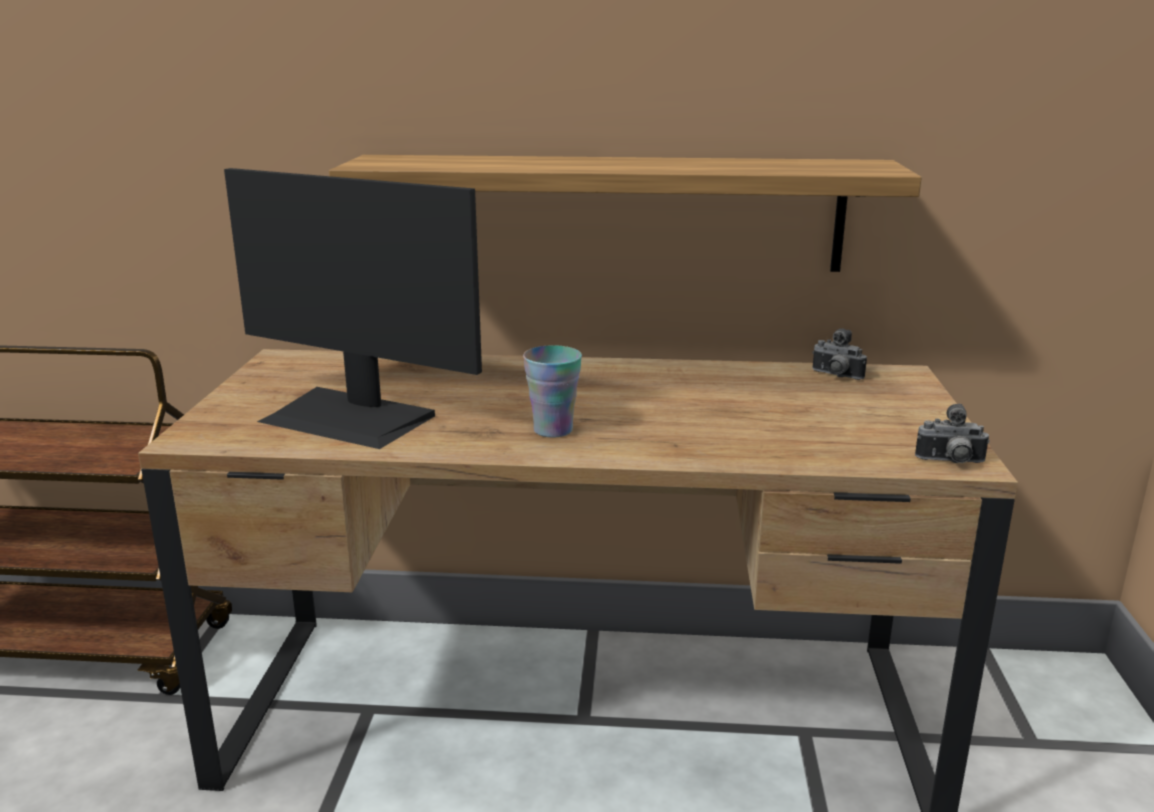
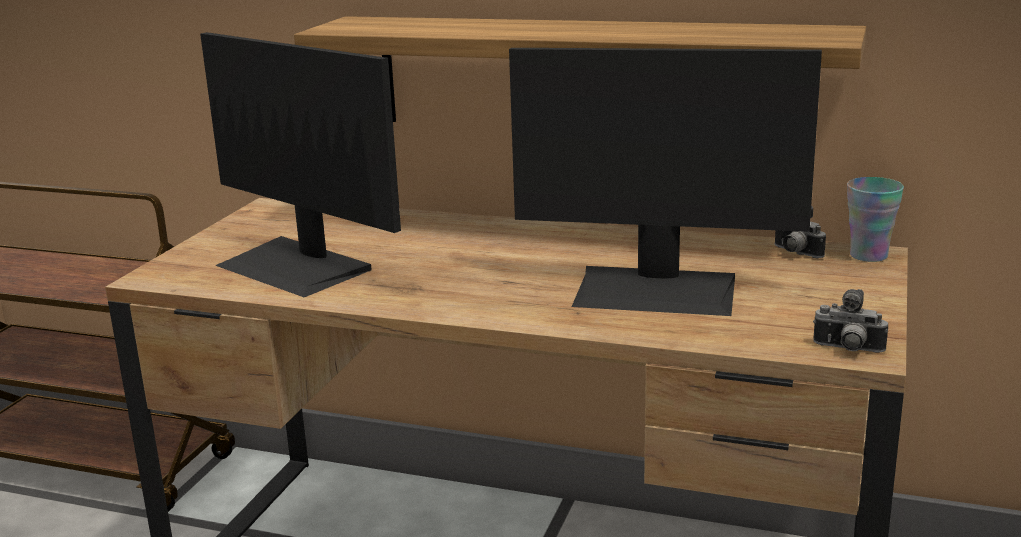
camera: 15 degrees right, 0 degrees up
cup [523,345,582,438] -> cup moved to [847,177,904,262]
none -> monitor [509,48,822,316]

